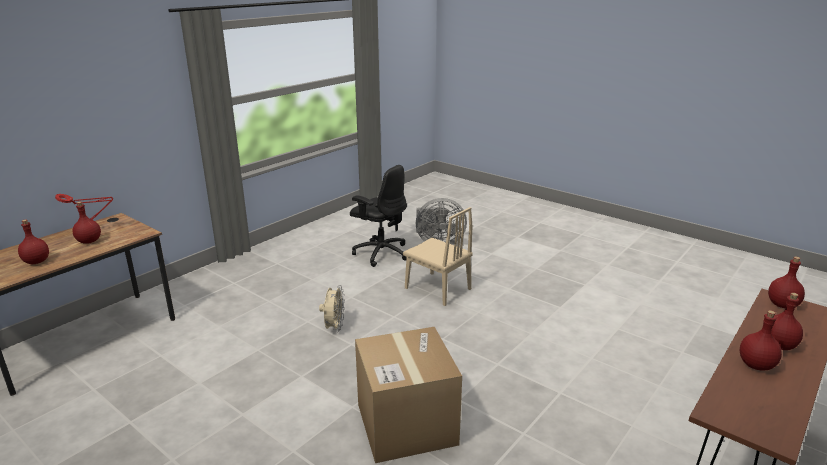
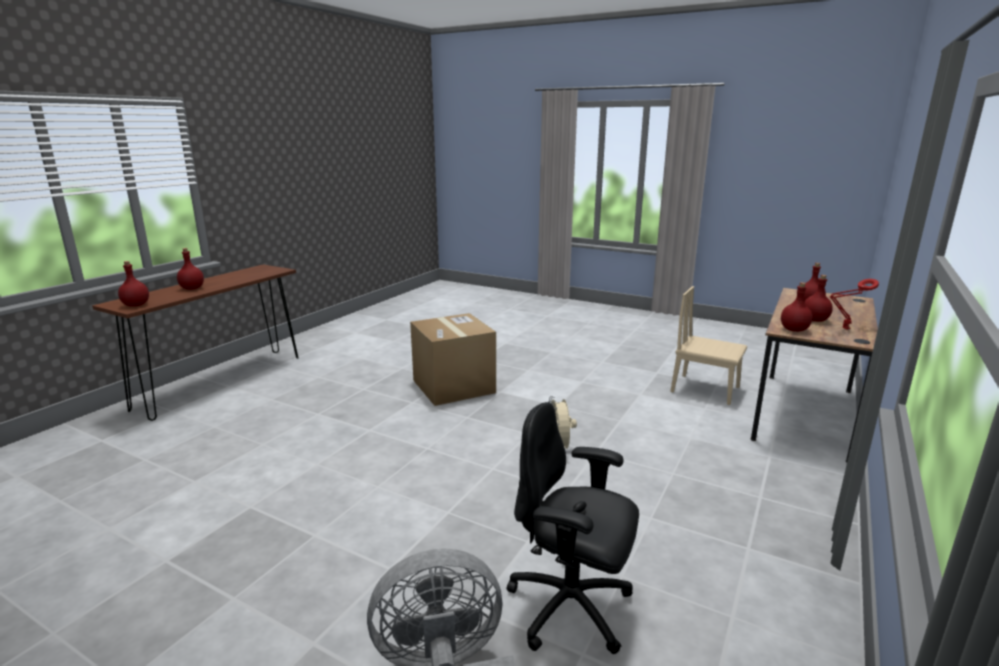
camera: 170 degrees right, 5 degrees down
beige chair [403,207,473,306] -> beige chair moved to [670,286,747,405]
red bottle [740,310,782,371] -> red bottle moved to [781,282,812,332]

